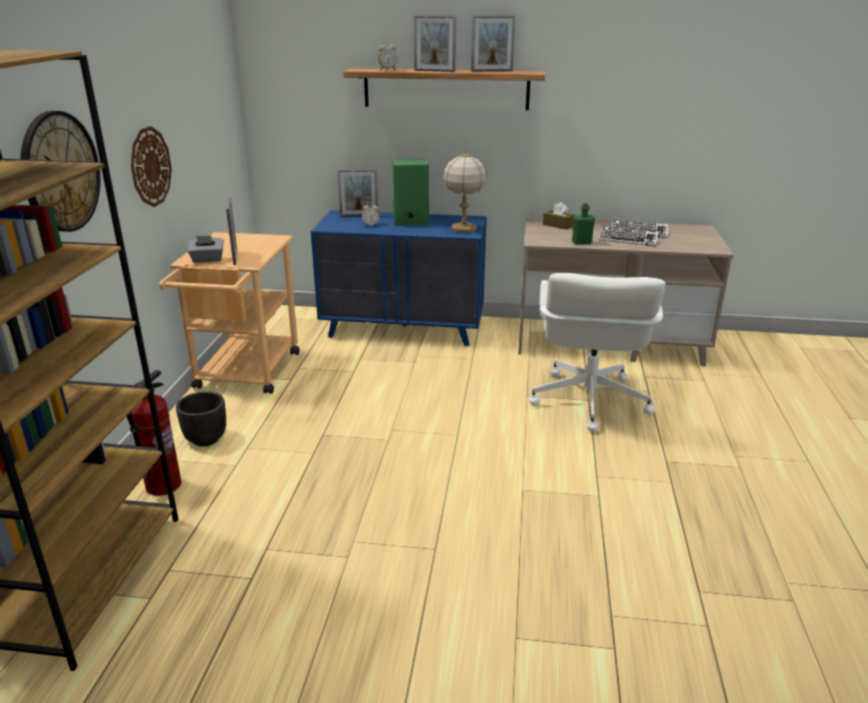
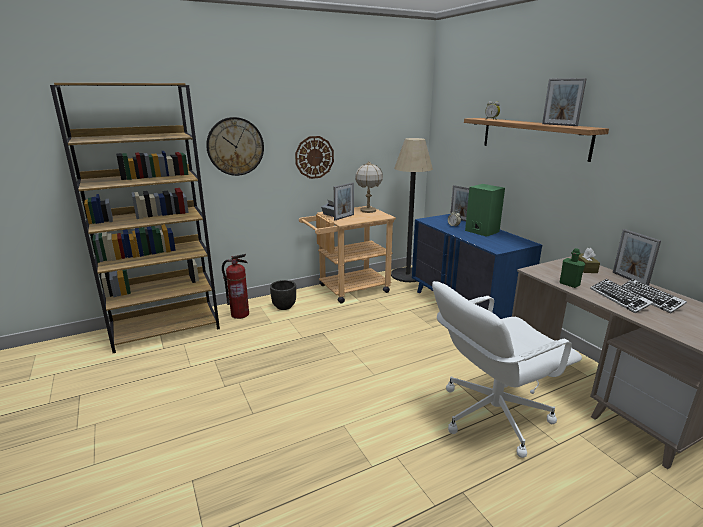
camera: 55 degrees right, 5 degrees down
picture frame [414,15,456,72] -> picture frame moved to [613,229,661,286]
table lamp [443,152,487,233] -> table lamp moved to [355,162,383,213]
none -> floor lamp [391,138,433,282]

